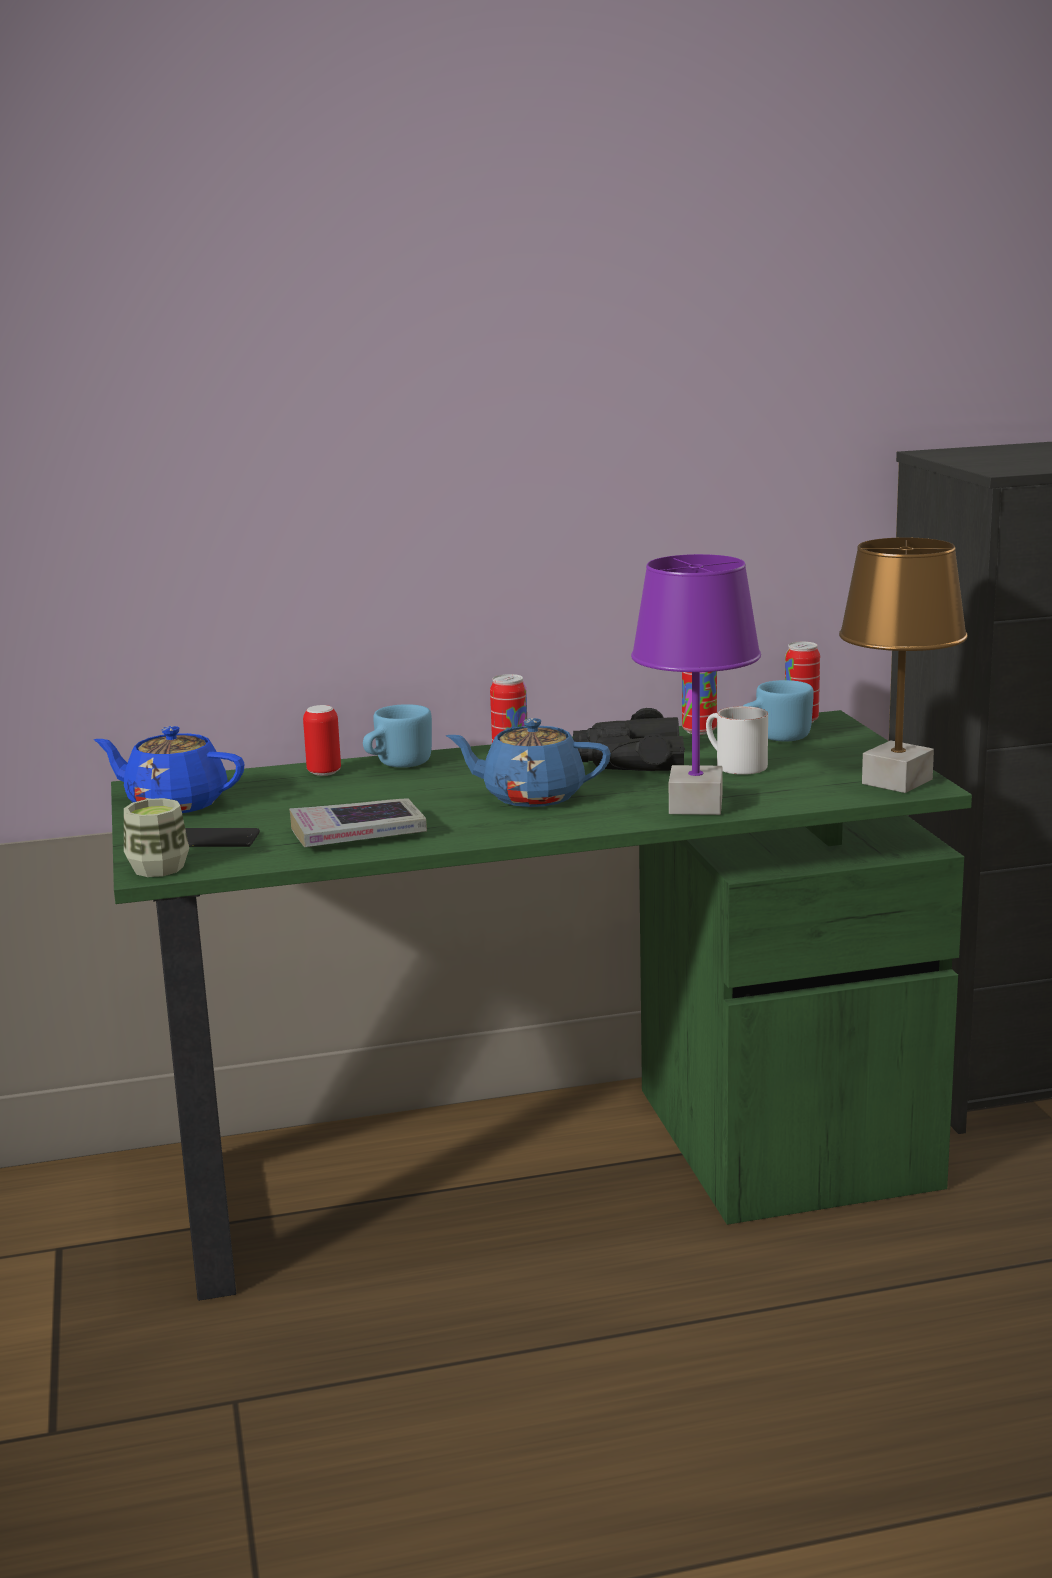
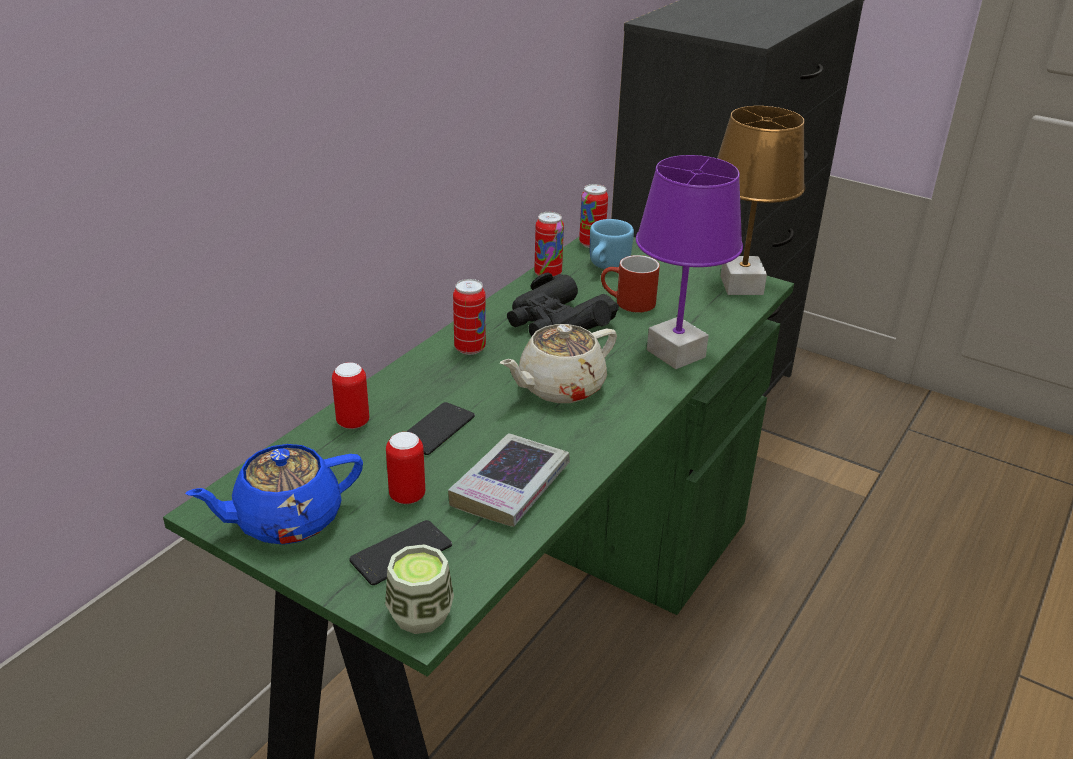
camera: 45 degrees left, 15 degrees up
blue mug [363,704,432,768] -> none
blue teapot [445,718,611,807] -> beige teapot [500,324,617,403]
white mug [706,706,768,775] -> red mug [601,255,660,313]
none -> can [386,432,425,504]
none -> phone [406,402,475,455]

